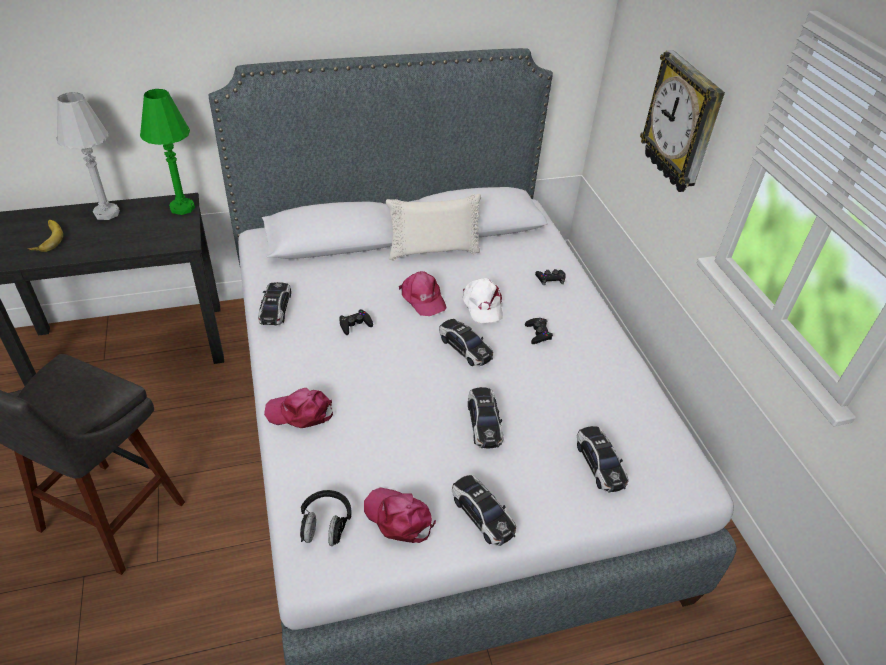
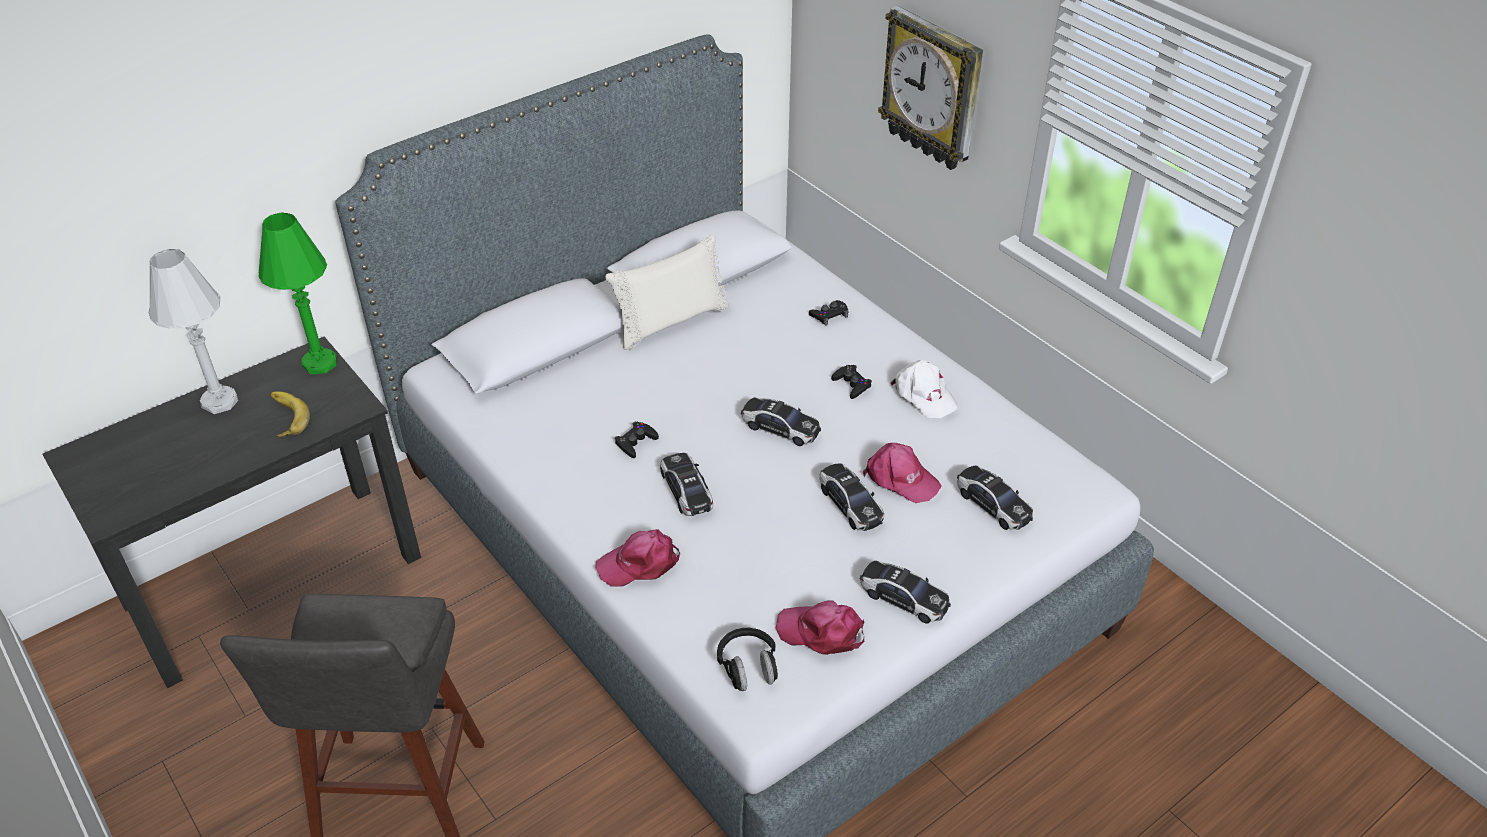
camera: 20 degrees left, 0 degrees up
banana [28,220,63,252] -> banana moved to [271,392,310,438]
toy car [258,282,291,326] -> toy car moved to [660,453,713,516]
pink cap [399,271,447,316] -> pink cap moved to [863,443,942,503]
white cap [462,278,503,323] -> white cap moved to [890,360,958,418]

